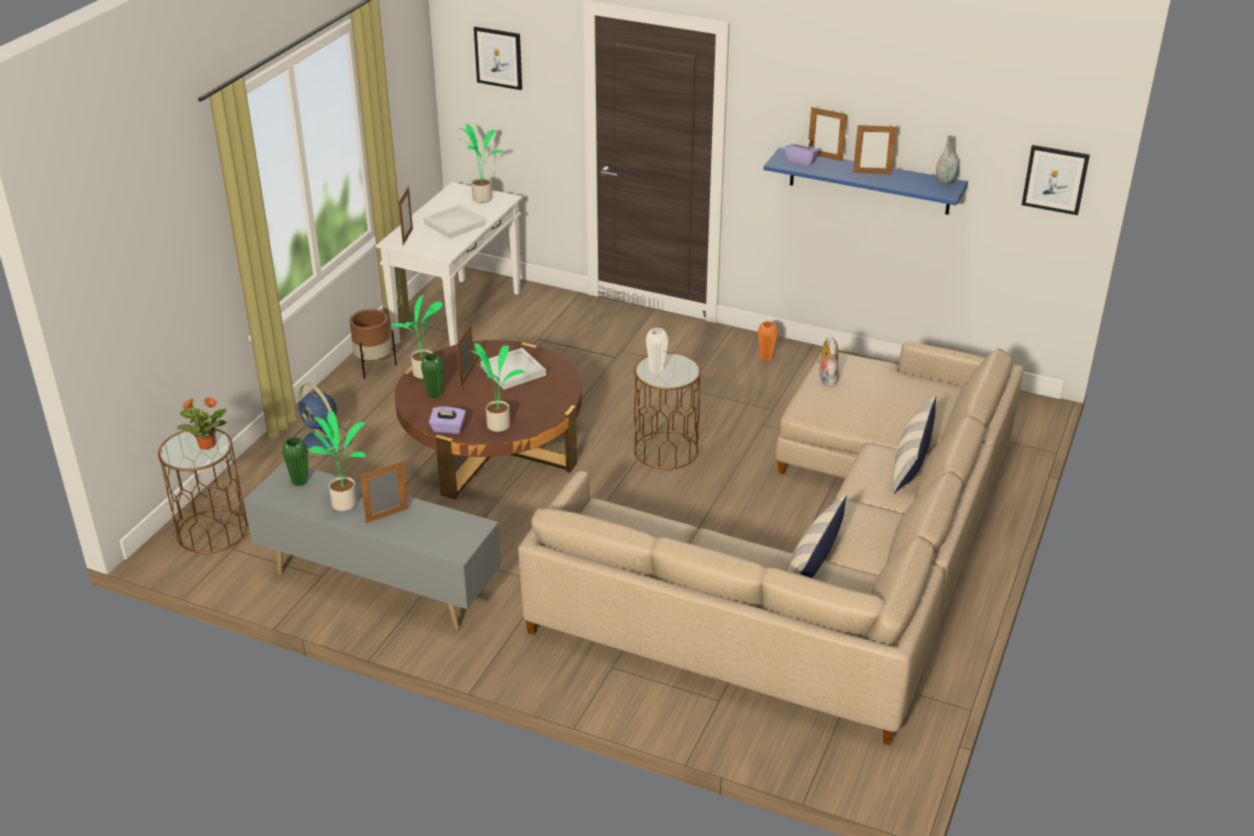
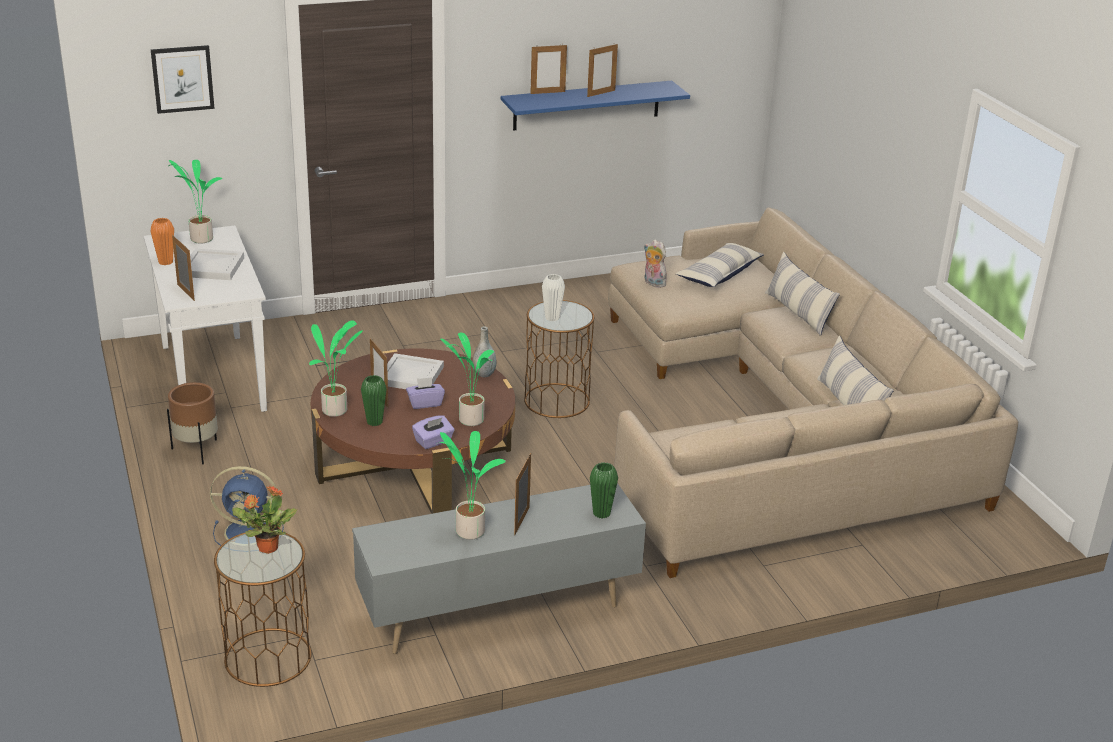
camera: 45 degrees left, 5 degrees down
green vase [282,437,308,486] -> green vase moved to [590,462,618,518]
orange vase [758,321,778,361] -> orange vase moved to [151,218,174,265]
purple tissue box [785,137,820,166] -> purple tissue box moved to [406,377,445,409]
grey vase [936,135,959,185] -> grey vase moved to [473,326,496,377]
picture [1022,145,1090,215] -> none
none -> pillow [675,243,764,287]

